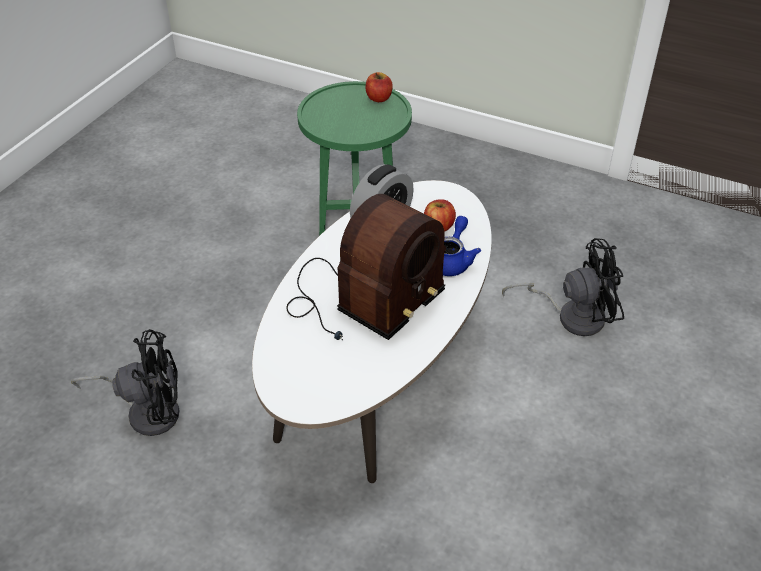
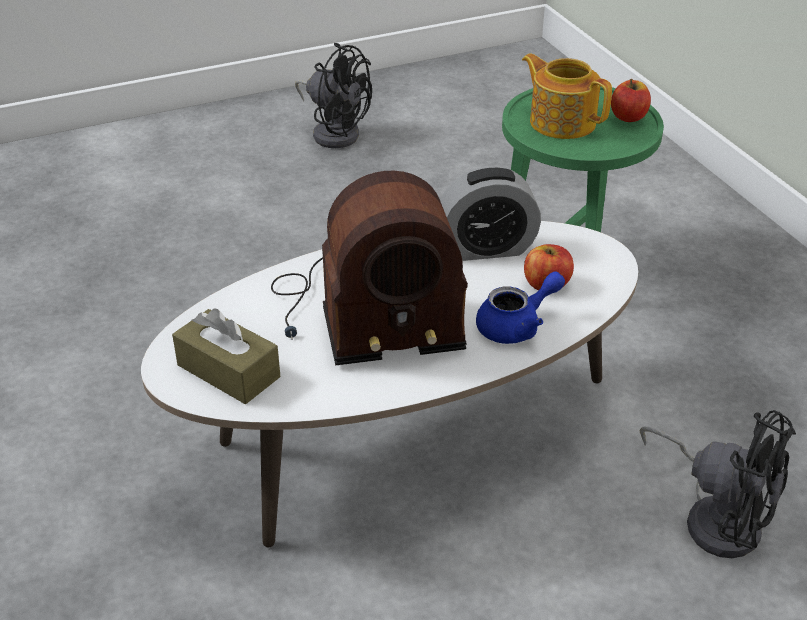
camera: 40 degrees right, 5 degrees down
black fan [71,329,180,436] -> black fan moved to [295,43,372,148]
none -> brown tissue box [172,309,280,404]
none -> teapot [522,53,612,139]

